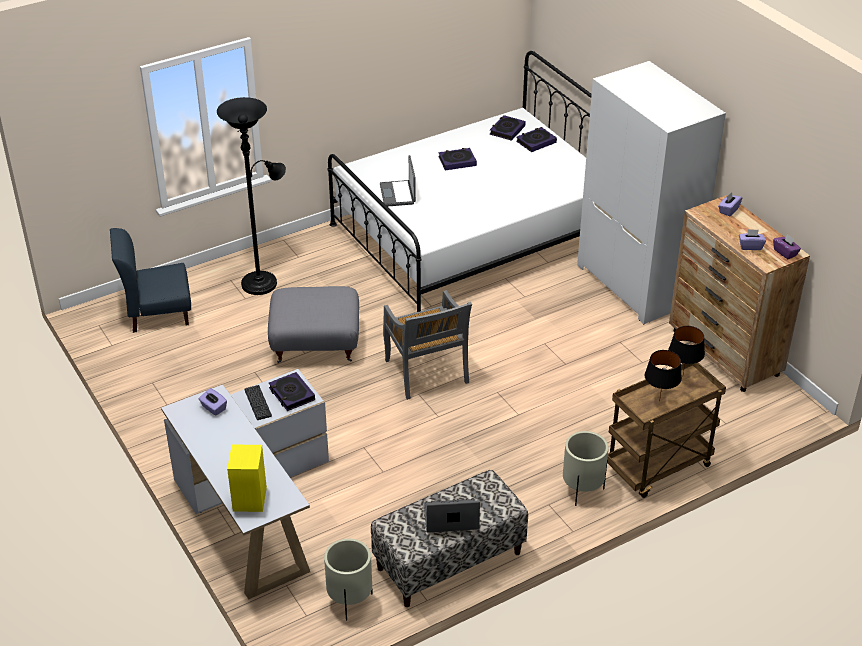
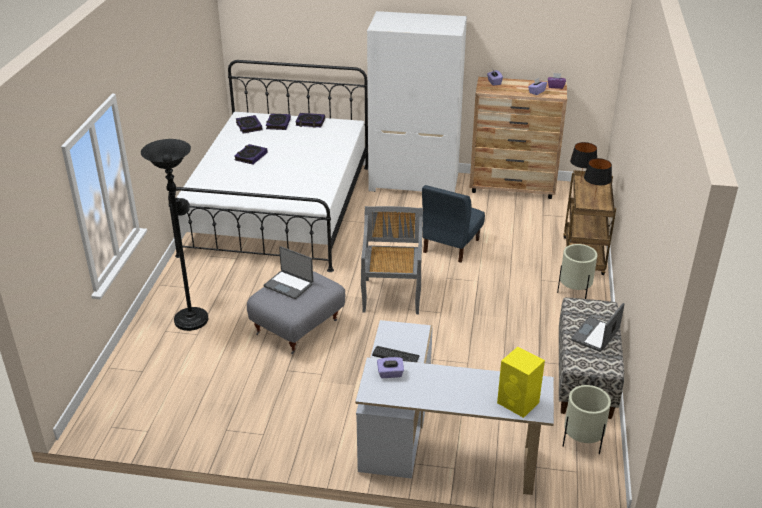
camera: 50 degrees left, 5 degrees down
blue chair [110,228,191,333] -> blue chair moved to [422,185,485,263]
book [269,372,315,411] -> book moved to [295,113,325,128]
laptop [380,155,416,207] -> laptop moved to [263,246,313,299]
grey chair [383,290,472,400] -> grey chair turned 105 degrees counterclockwise [361,206,423,314]

